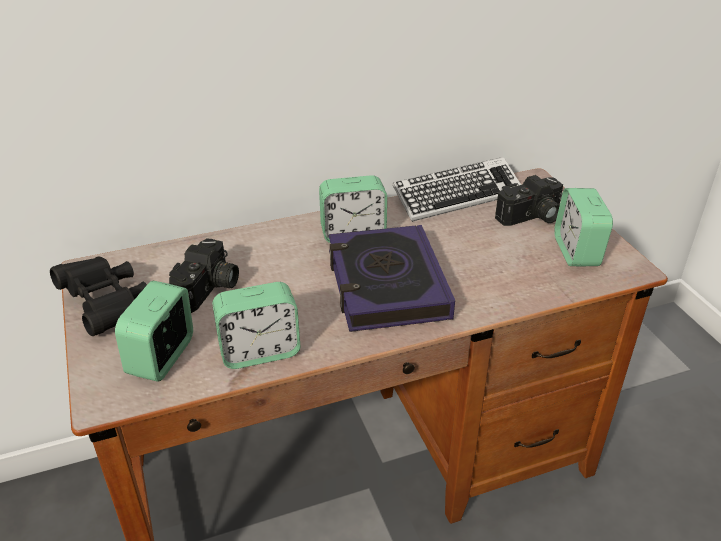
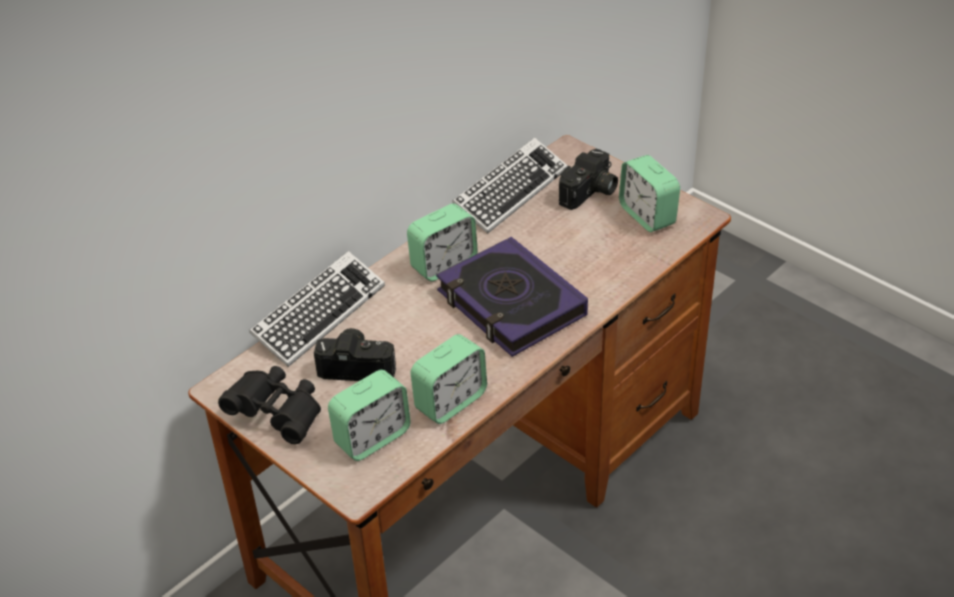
camera: 25 degrees left, 5 degrees up
alarm clock [115,281,193,382] -> alarm clock turned 120 degrees counterclockwise [328,370,411,461]
camera [169,238,239,313] -> camera turned 75 degrees counterclockwise [314,328,396,381]
none -> keyboard [249,251,385,367]

